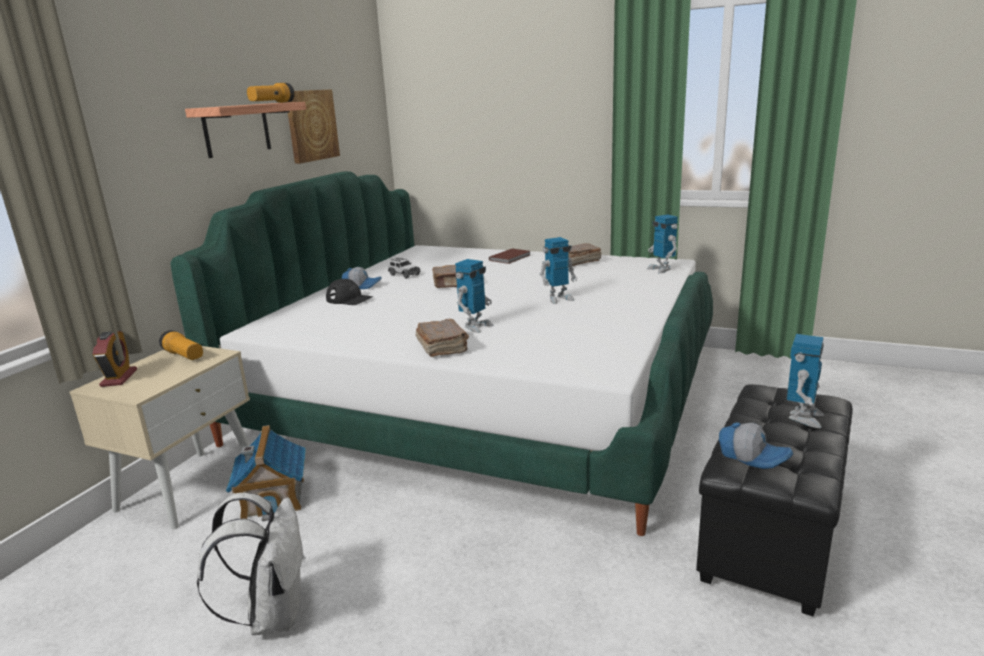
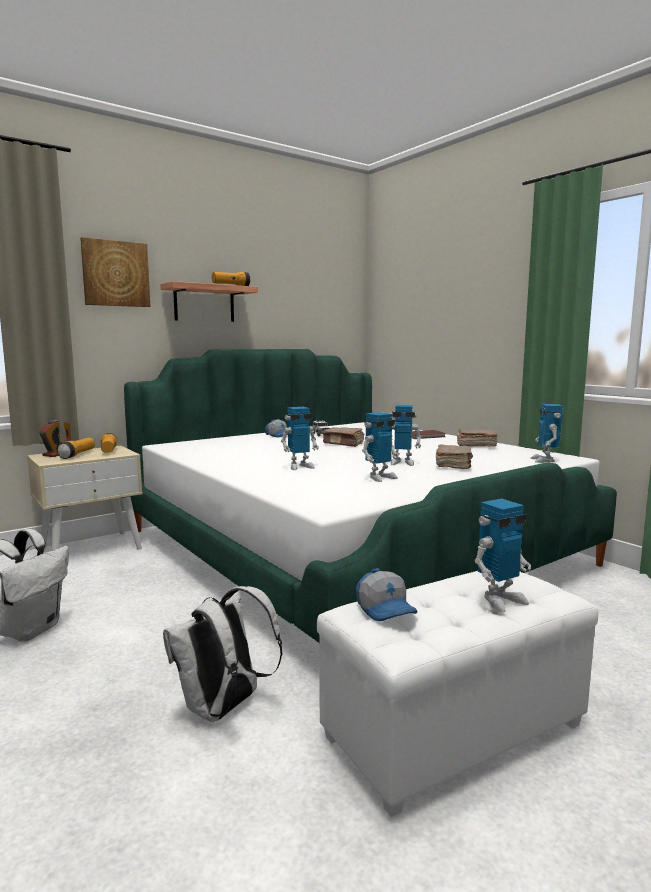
camera: 30 degrees right, 10 degrees down
toy house [226,425,306,521] -> none
picture [286,89,340,164] -> picture moved to [80,237,150,307]
black cap [326,279,374,305] -> none
brown book [415,319,469,357] -> brown book moved to [436,444,473,469]
black ottoman [696,384,853,616] -> white ottoman [317,571,598,817]
none -> flashlight [56,438,95,459]
none -> white backpack [163,586,283,722]
none -> toy robot [362,412,399,482]

